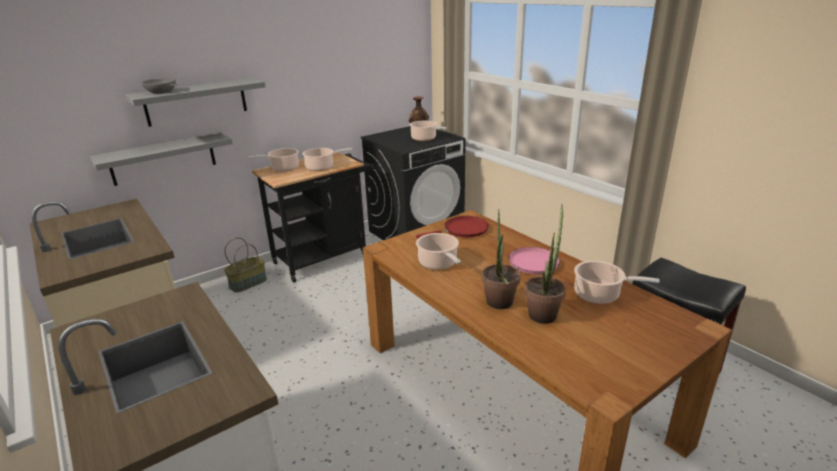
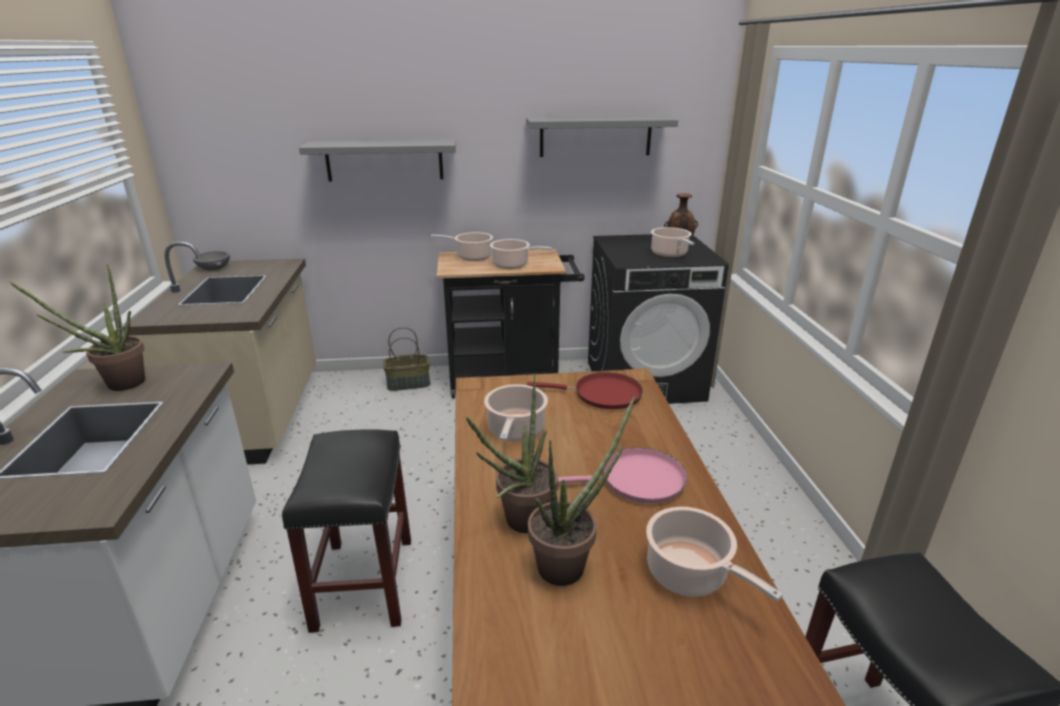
camera: 30 degrees right, 0 degrees up
grey shelf [90,132,233,186] -> grey shelf moved to [526,116,678,157]
grey bowl [141,78,177,94] -> grey bowl moved to [193,251,230,270]
none -> potted plant [9,264,145,391]
none -> black stool [282,429,411,633]

